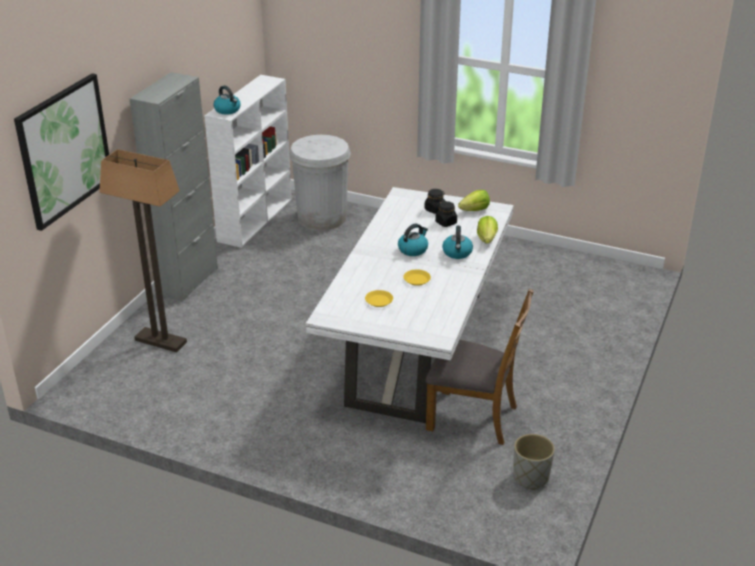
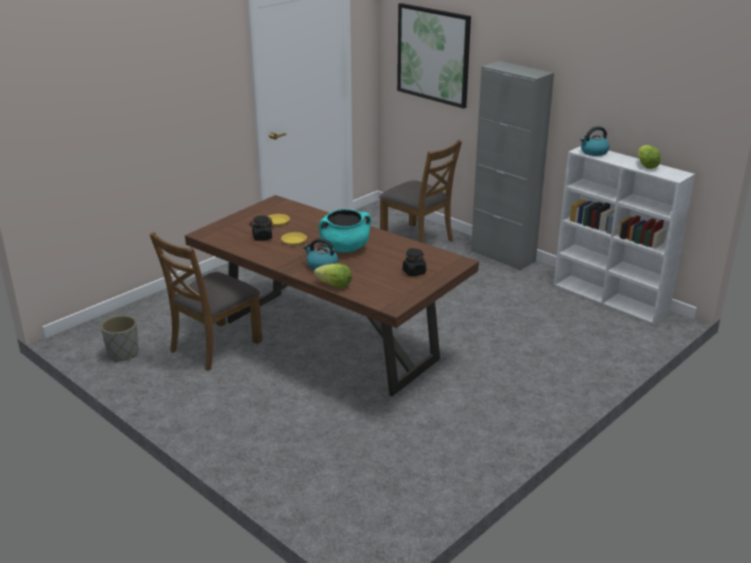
camera: 110 degrees right, 5 degrees down
floor lamp [99,149,187,352] -> brown chair [379,140,462,244]
white trash can [289,135,351,231] -> none
white dining table [305,187,514,423] -> brown dining table [185,195,479,397]
kettle [398,223,428,256] -> turquoise cooking pot [319,209,371,252]
black jar [435,201,457,227] -> black jar moved to [249,216,274,241]
lettuce [458,190,490,211] -> lettuce moved to [638,145,661,169]

